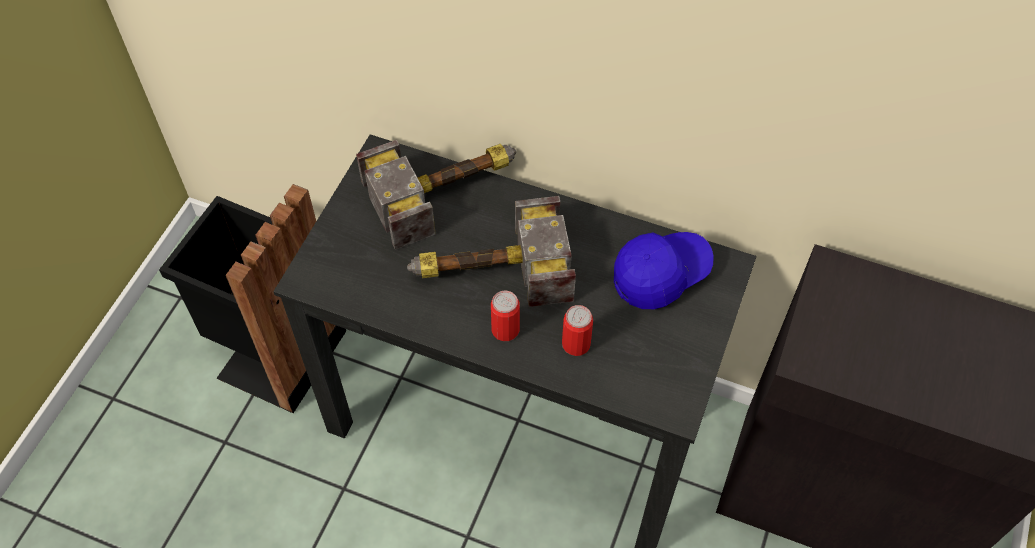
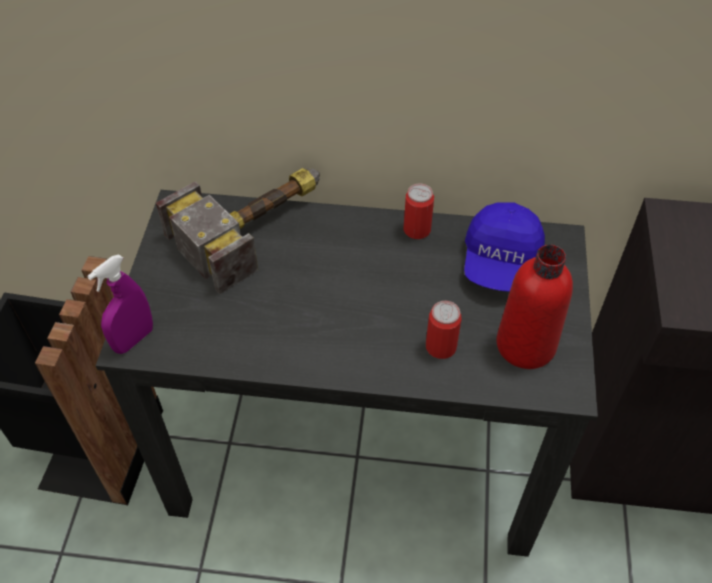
camera: 15 degrees left, 5 degrees down
hammer [407,196,576,307] -> none
can [491,291,520,341] -> can moved to [403,184,434,239]
blue cap [614,232,714,309] -> blue cap turned 150 degrees clockwise [464,202,545,292]
none -> purple spray bottle [87,254,153,354]
none -> red bottle [496,245,573,369]

